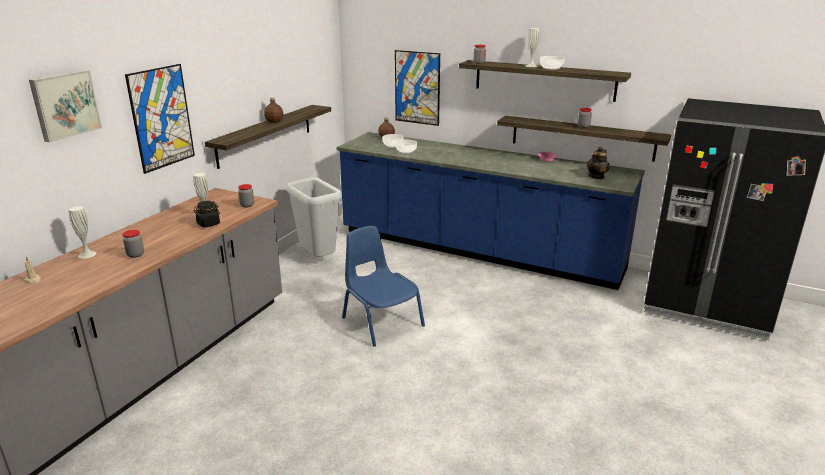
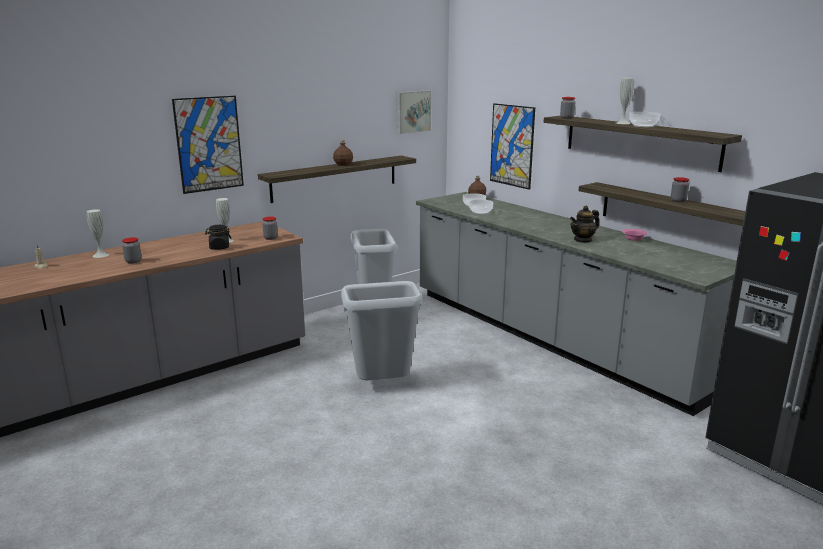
camera: 25 degrees right, 5 degrees down
picture [29,70,102,142] -> picture moved to [397,91,431,134]
blue counter [337,132,645,290] -> grey counter [416,192,737,416]
blue chair [342,226,425,346] -> grey trash can [341,281,423,380]
teapot [586,147,610,179] -> teapot moved to [570,205,599,243]

